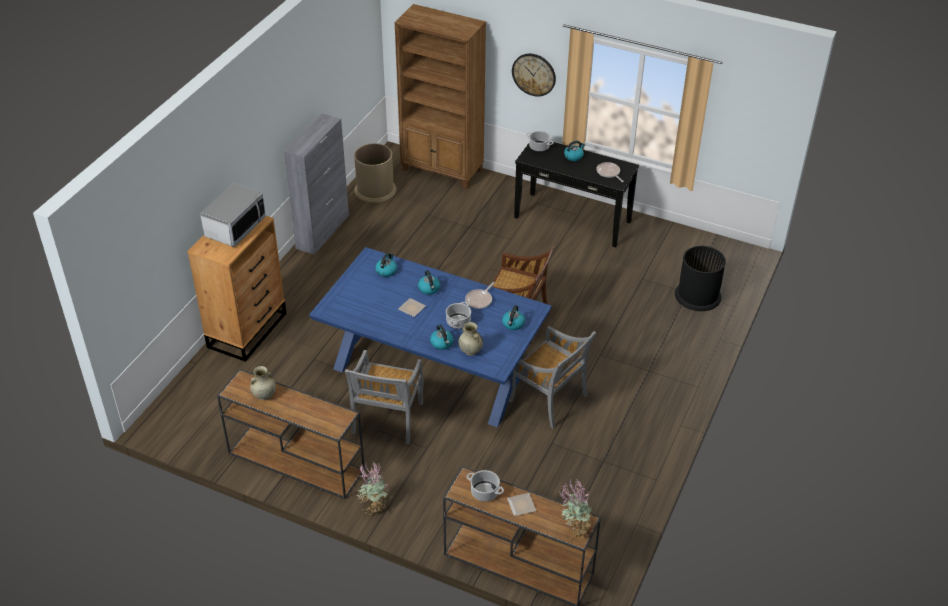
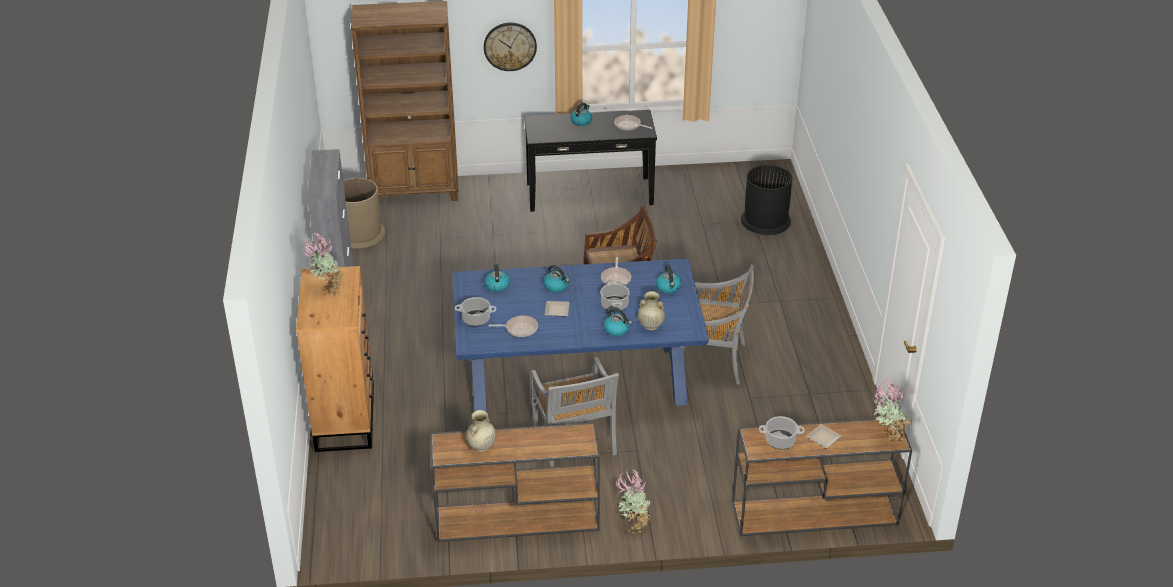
camera: 30 degrees left, 5 degrees down
microwave [200,183,266,247] -> potted plant [302,233,345,296]
cooking pot [526,131,553,152] -> cooking pot moved to [455,297,497,326]
none -> frying pan [488,315,538,337]

